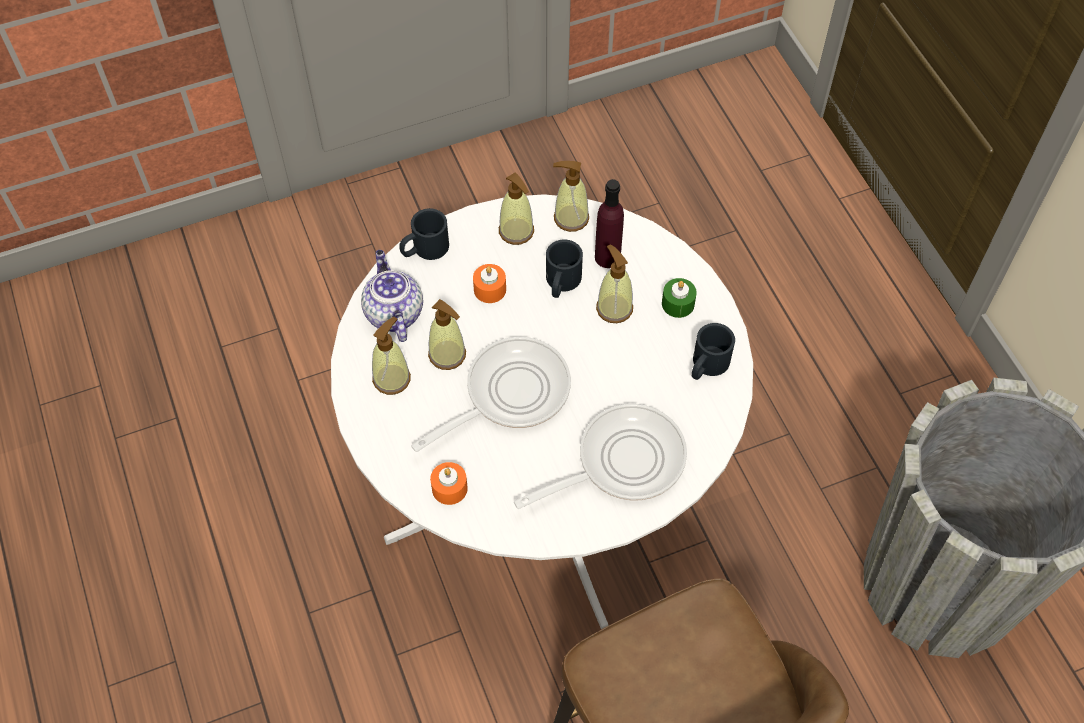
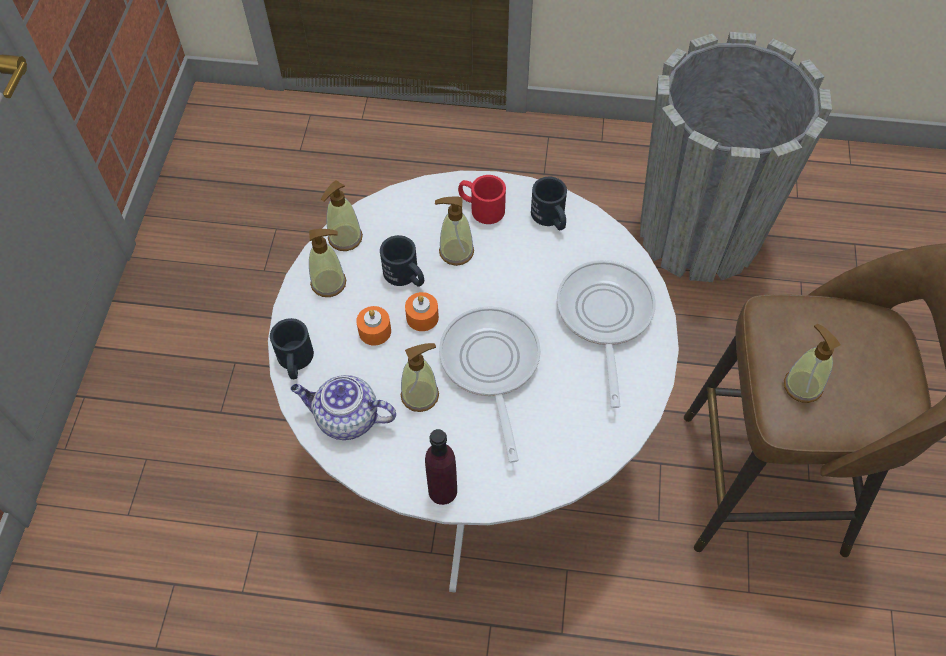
camera: 60 degrees left, 0 degrees up
soap dispenser [372,317,411,395] -> soap dispenser moved to [784,324,841,403]
orange candle [430,462,468,505] -> orange candle moved to [405,292,439,331]
purple bottle [595,179,624,268] -> purple bottle moved to [425,429,457,505]
green candle [662,278,697,318] -> red mug [458,175,506,224]

